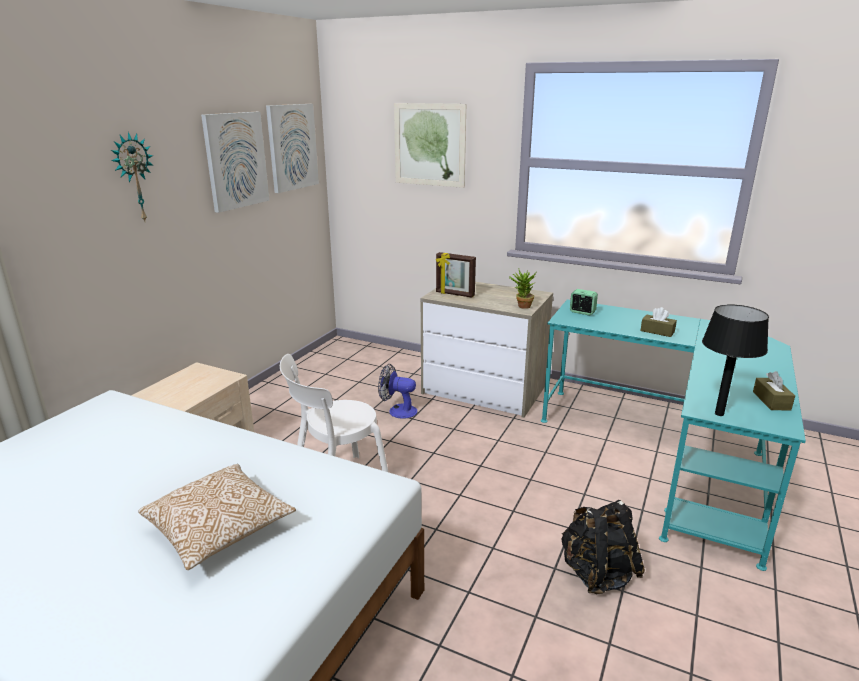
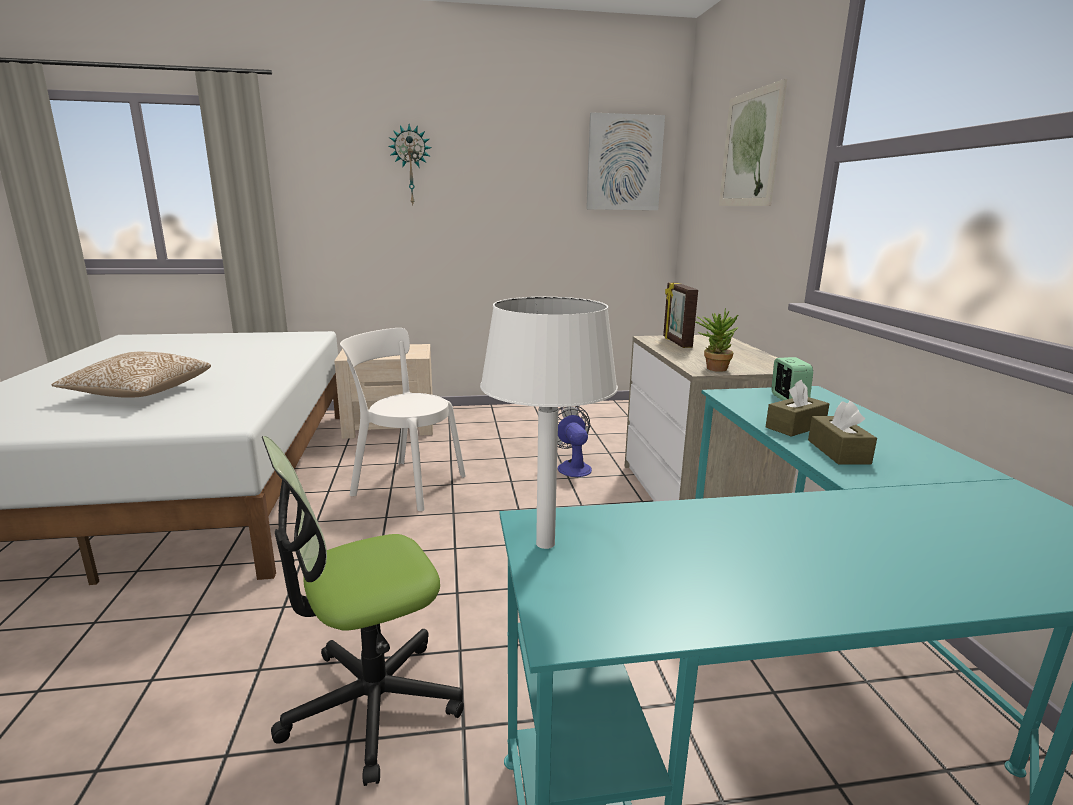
camera: 55 degrees right, 5 degrees down
picture [201,112,269,213] -> none
black backpack [562,500,645,594] -> office chair [262,436,464,786]
black table lamp [702,305,769,416] -> white table lamp [480,297,618,549]
brown tissue box [753,371,795,411] -> brown tissue box moved to [766,380,829,437]

